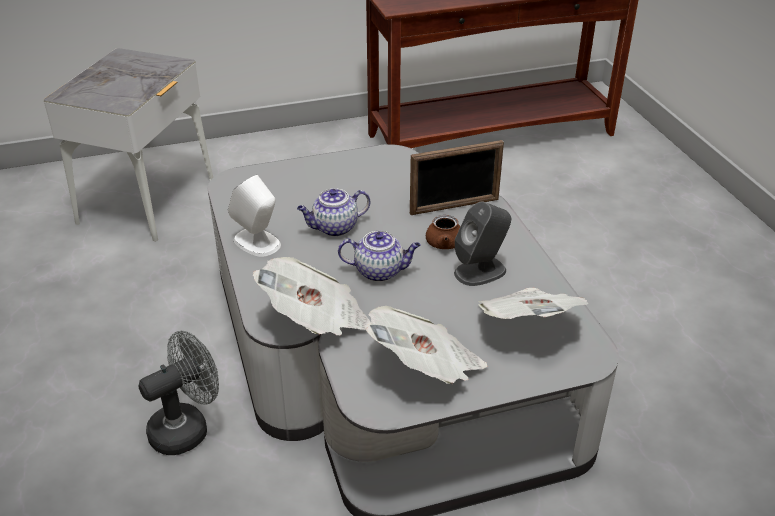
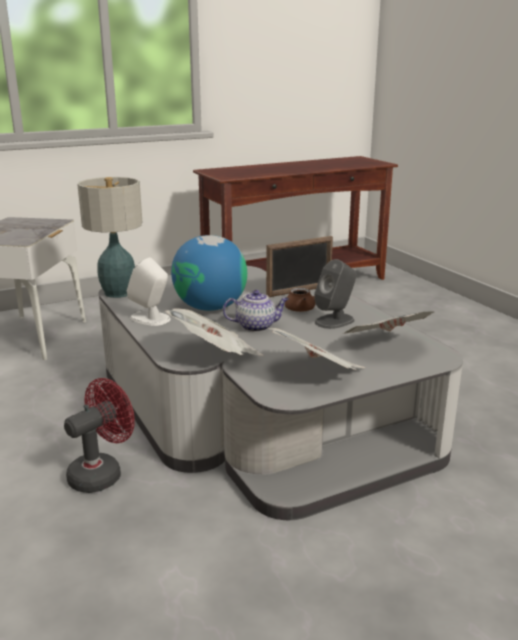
camera: 10 degrees left, 15 degrees down
grey fan [138,331,219,455] -> red fan [64,378,135,493]
teapot [297,188,371,237] -> globe [171,235,247,311]
none -> table lamp [77,177,142,298]

